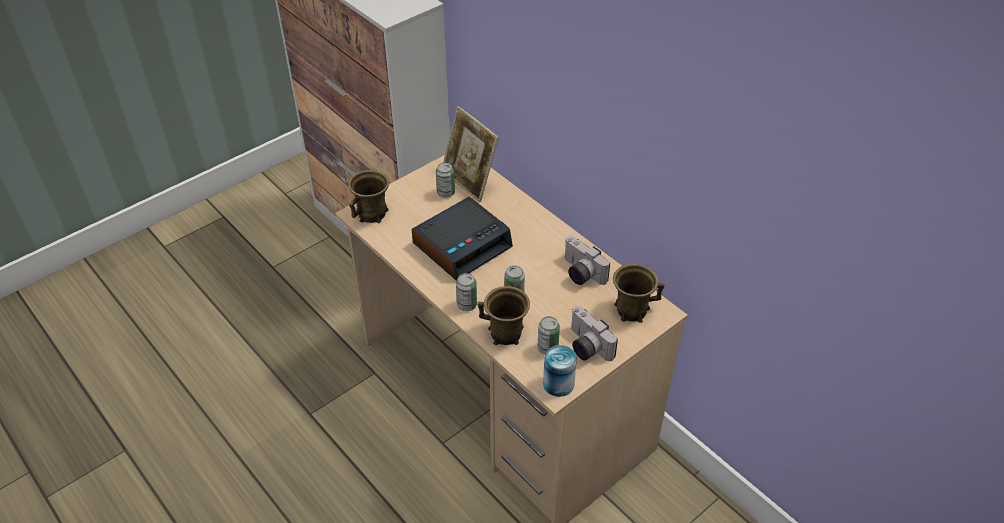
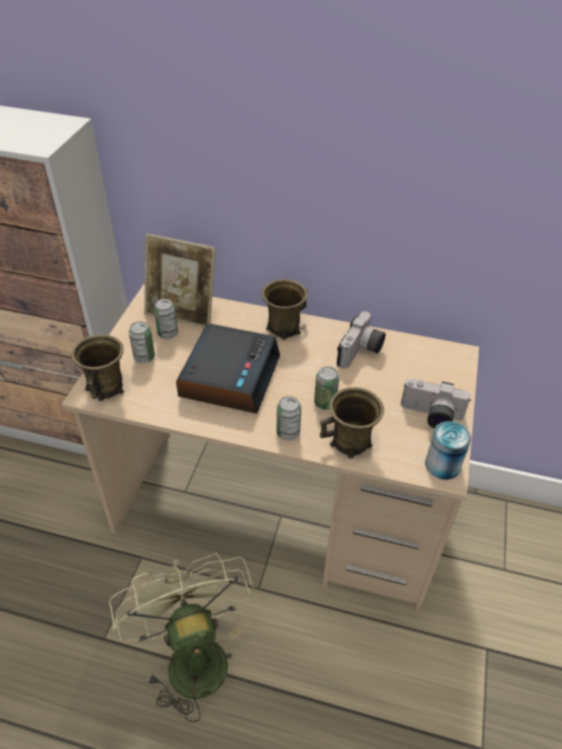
camera: 35 degrees left, 0 degrees up
can [538,316,560,355] -> can moved to [129,321,155,363]
camera [565,236,610,285] -> camera turned 75 degrees counterclockwise [337,311,385,369]
brown mug [613,264,665,323] -> brown mug moved to [262,279,308,340]
none -> green fan [109,552,255,723]

